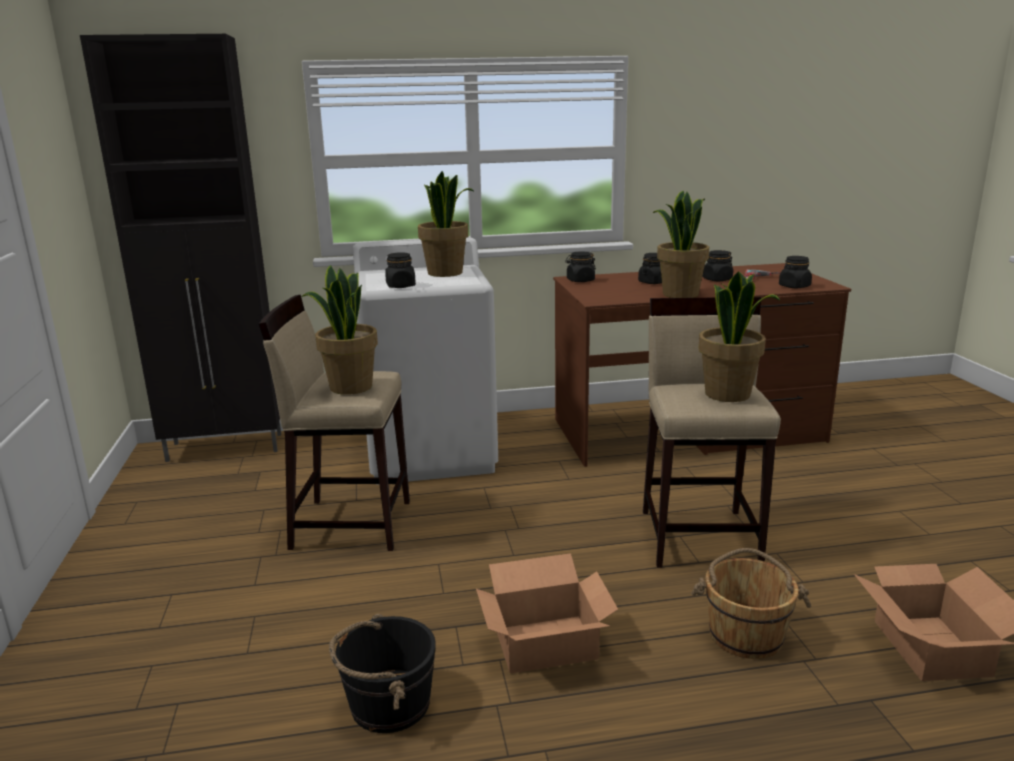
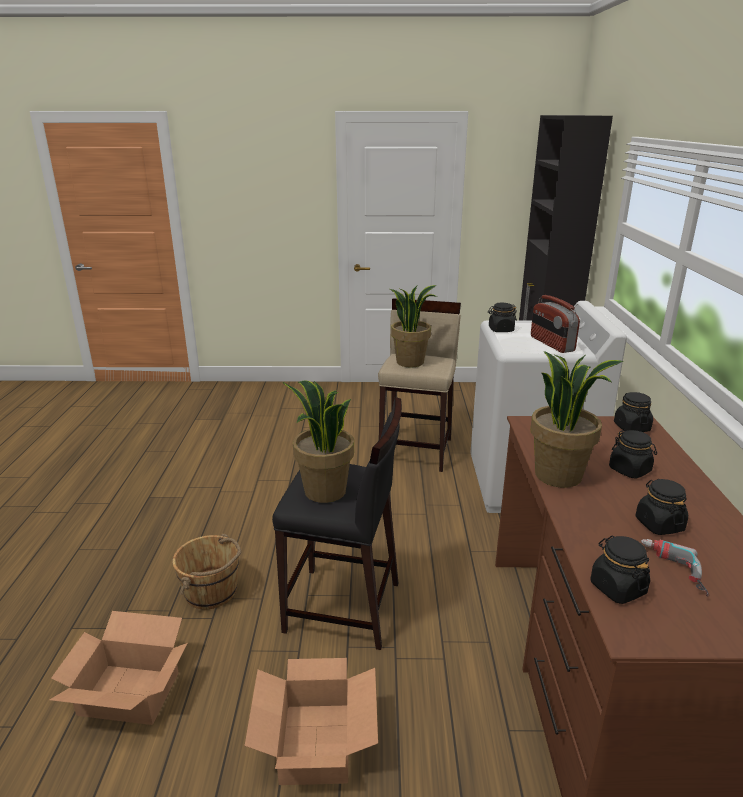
camera: 100 degrees right, 5 degrees up
black bucket [329,614,436,733] -> none
potted plant [418,171,475,277] -> radio [531,295,580,353]
cardboard box [476,553,618,674] -> cardboard box moved to [245,658,378,785]
beige stool [643,297,781,568] -> black stool [272,397,402,650]

